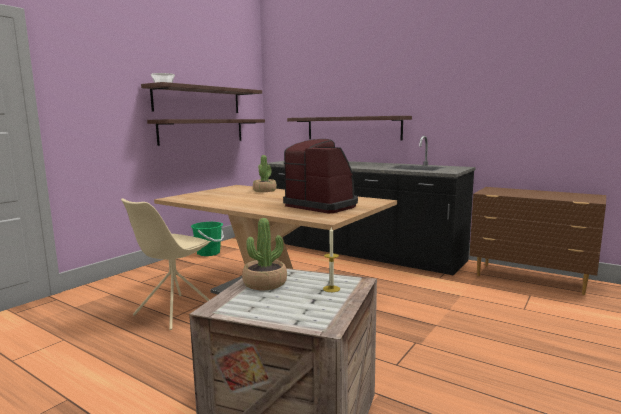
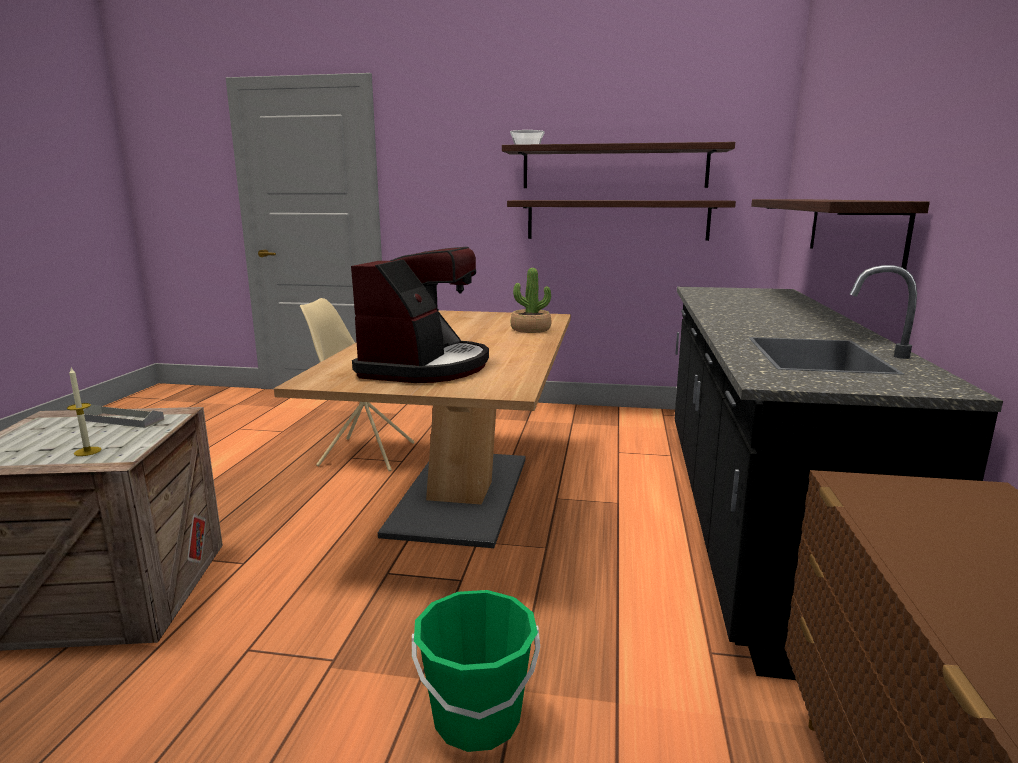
camera: 65 degrees right, 5 degrees up
green bucket [191,222,224,256] -> green bucket moved to [412,590,540,752]
potted plant [242,218,287,290] -> grey tray [83,404,164,428]

